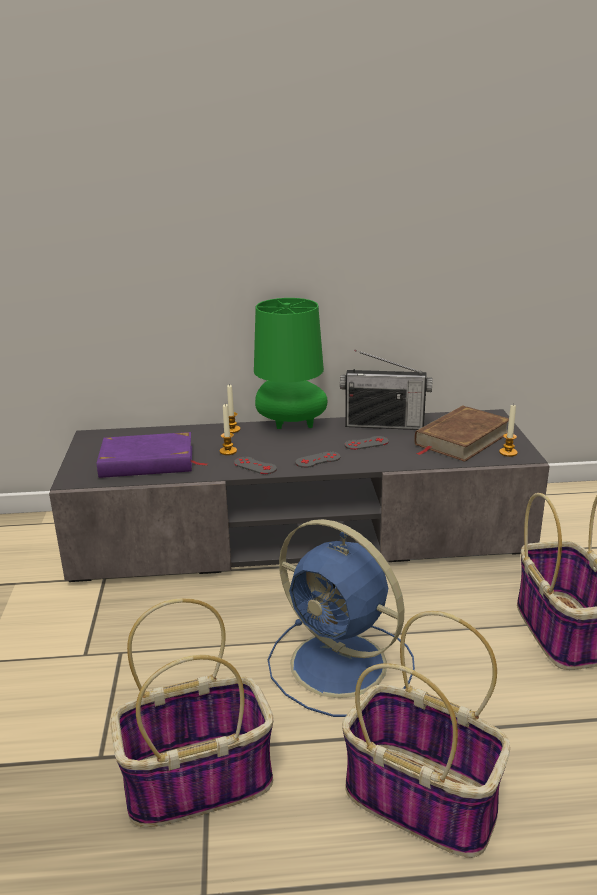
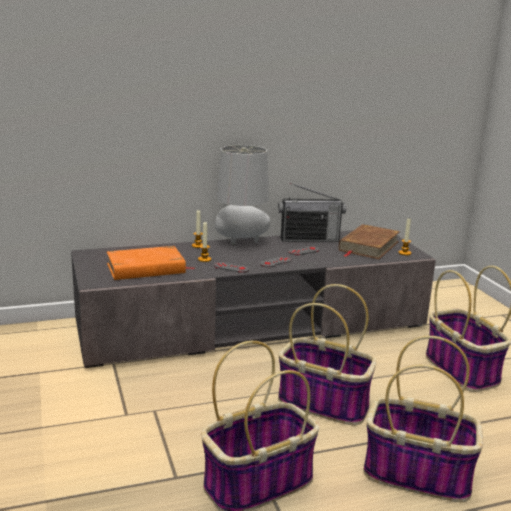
camera: 15 degrees left, 5 degrees down
purple book [97,432,209,478] -> orange book [107,246,195,280]
green table lamp [254,298,328,429] -> grey table lamp [215,145,270,244]
blue fan [268,519,415,717] -> basket [278,284,376,425]

